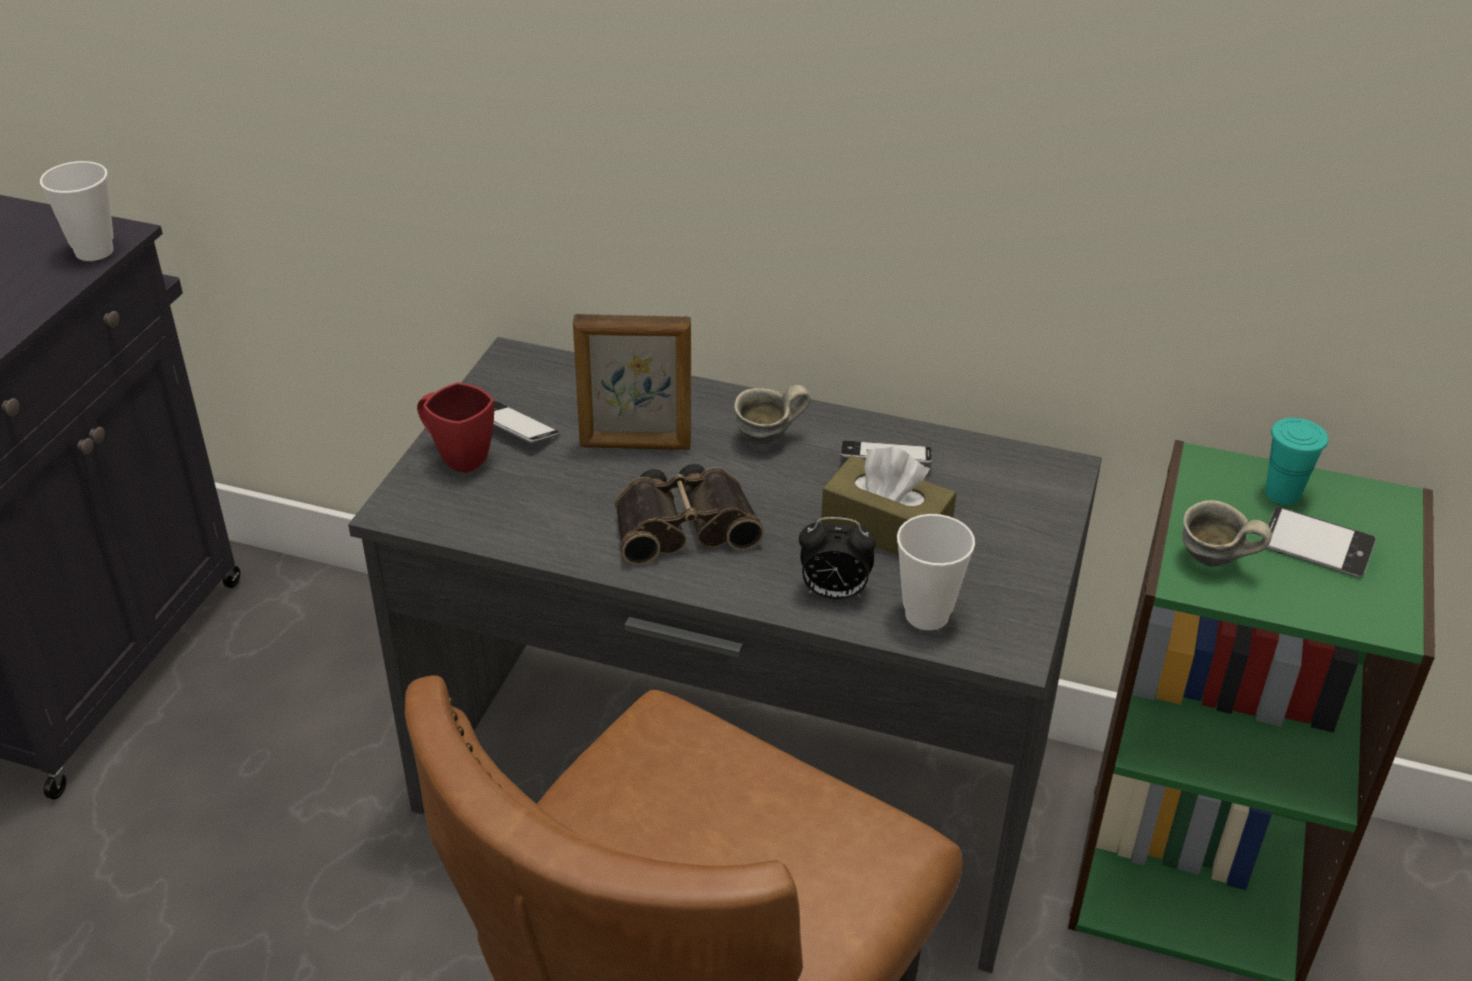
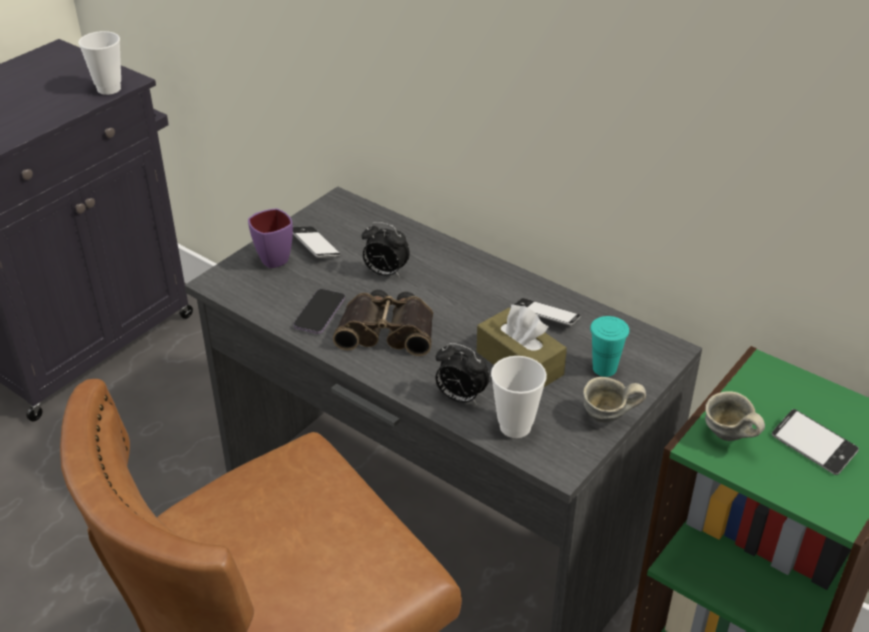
camera: 20 degrees right, 0 degrees up
red mug [417,382,494,473] -> purple mug [248,208,293,268]
picture frame [573,314,691,450] -> alarm clock [362,222,410,278]
grey mug [734,385,811,445] -> grey mug moved to [583,377,646,423]
turquoise cup [1265,418,1328,505] -> turquoise cup moved to [590,316,629,377]
none -> phone [293,289,345,334]

